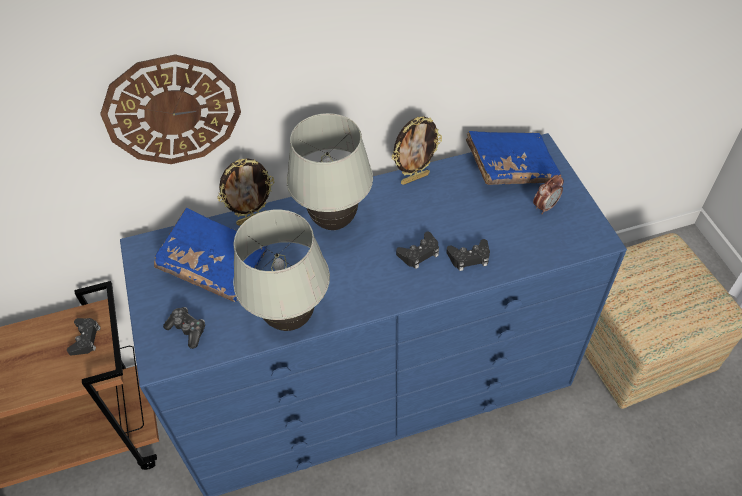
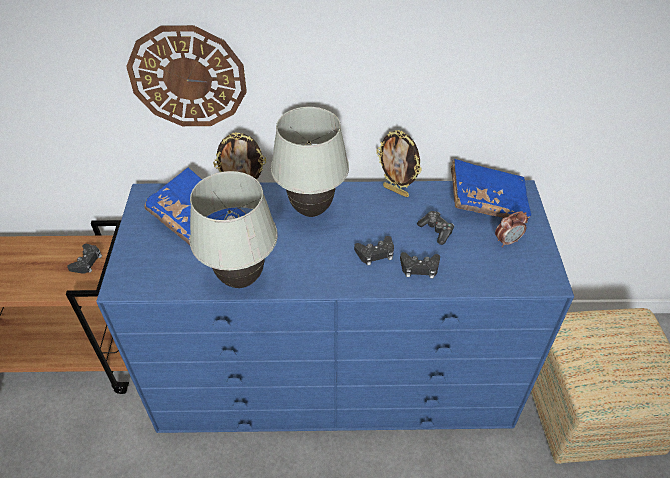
camera: 15 degrees right, 5 degrees down
game controller [163,307,205,349] -> game controller moved to [417,211,454,245]
picture frame [391,116,442,185] -> picture frame turned 45 degrees clockwise [376,130,422,197]

